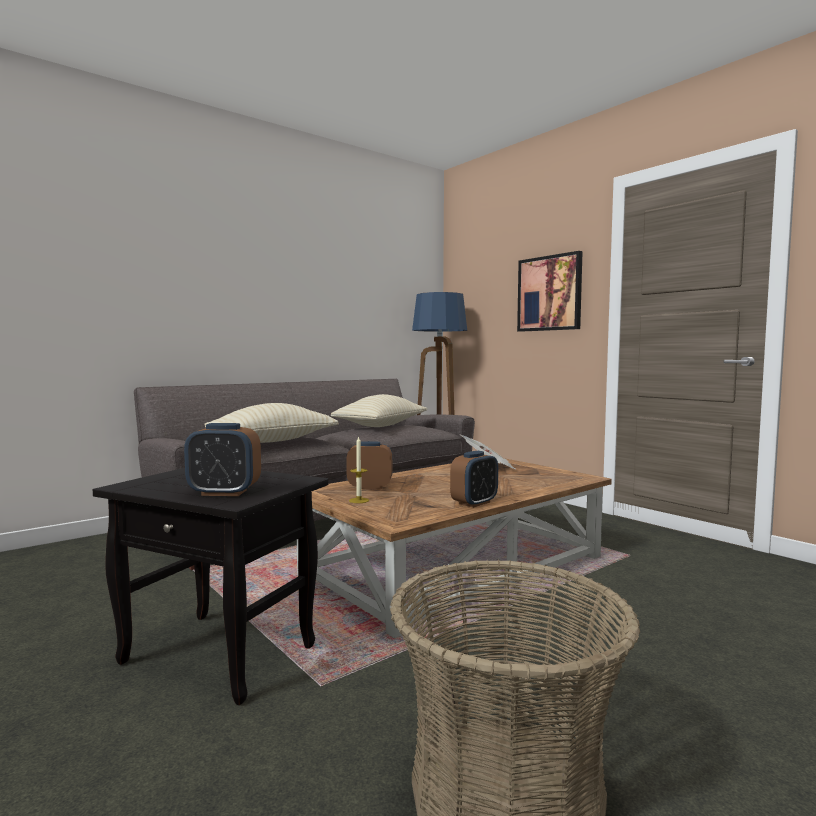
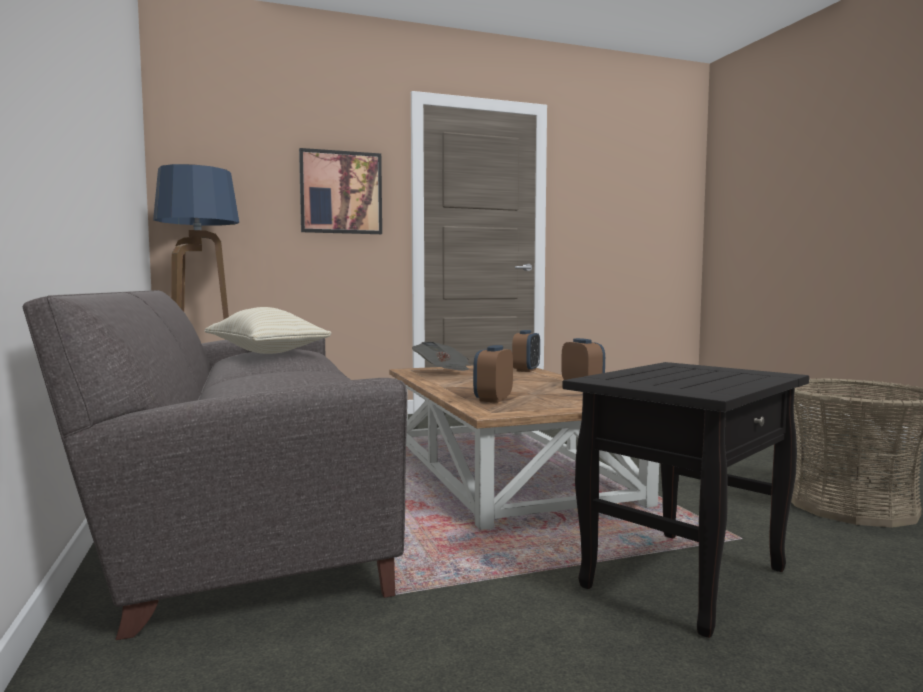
camera: 70 degrees left, 0 degrees up
alarm clock [184,423,261,496] -> alarm clock moved to [512,330,540,372]
beige pillow [204,403,339,443] -> none
candle [349,436,369,503] -> none

